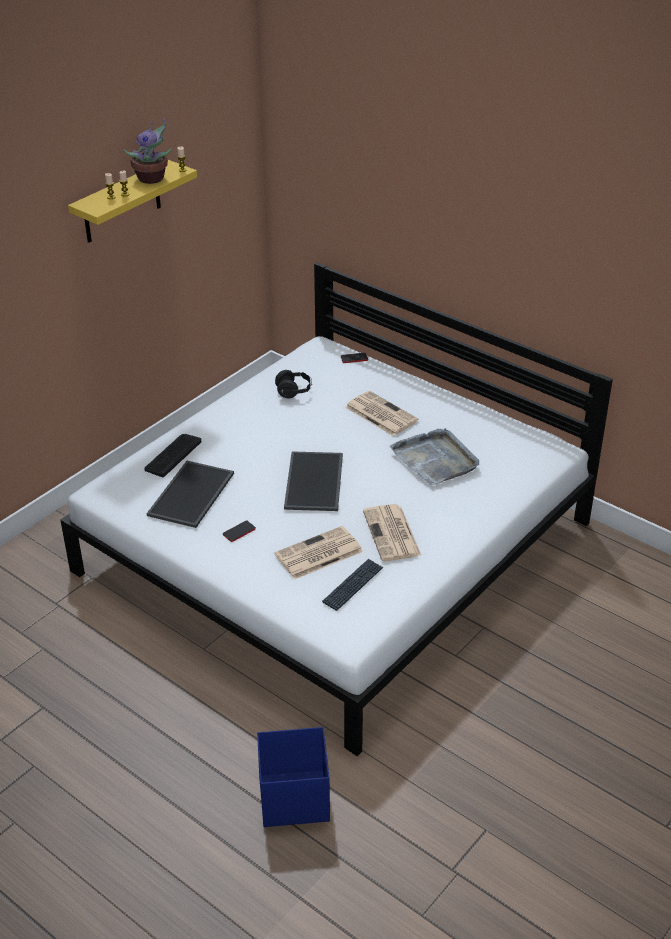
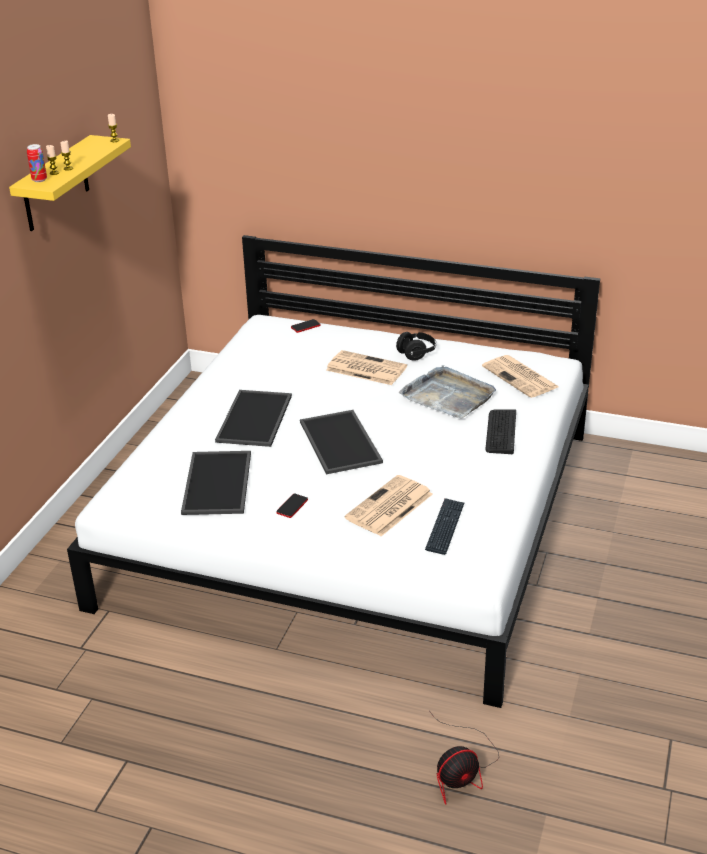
camera: 20 degrees left, 5 degrees down
potted plant [123,118,172,184] -> none
keyboard [144,434,201,477] -> keyboard moved to [485,409,516,454]
blue storage box [257,727,330,827] -> fan [430,712,499,805]
black headphones [275,370,312,398] -> black headphones moved to [396,332,436,361]
newspaper [363,504,422,561] -> newspaper moved to [482,355,559,398]
none -> can [27,144,47,182]
none -> tray [215,390,292,447]

